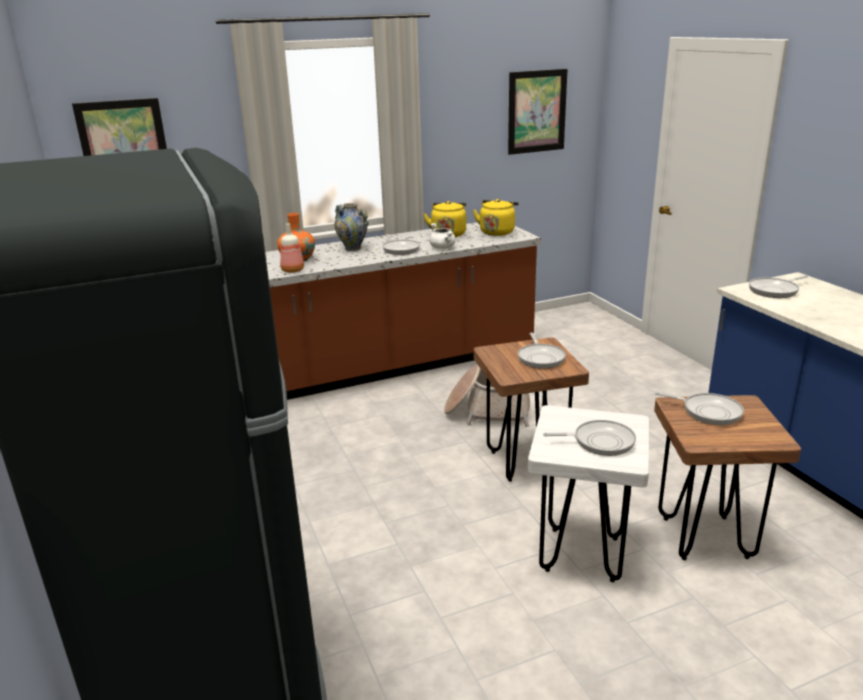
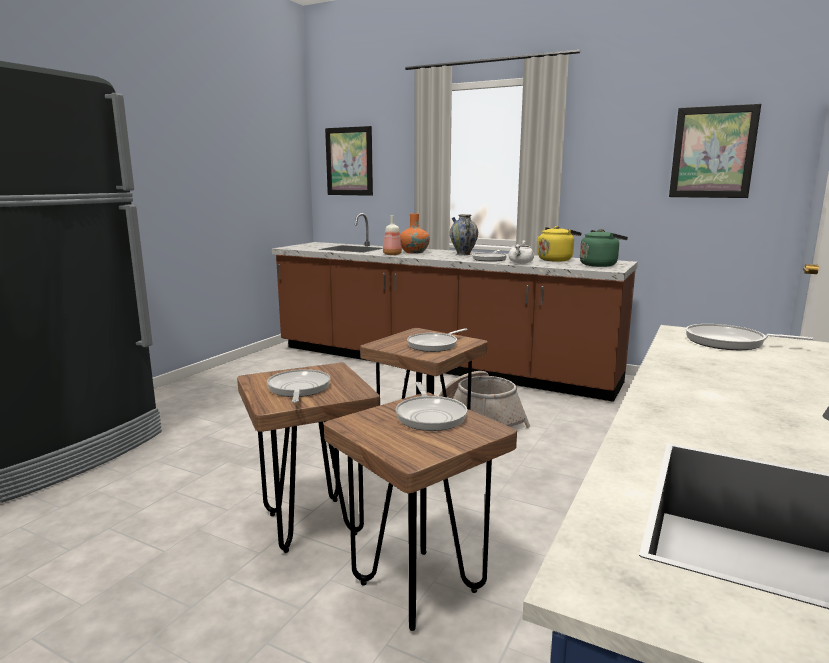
camera: 50 degrees right, 10 degrees down
yellow kettle [473,199,519,236] -> green kettle [580,229,628,267]
white stool [528,405,649,582] -> brown stool [237,363,380,553]
frying pan [543,420,636,456] -> frying pan turned 150 degrees counterclockwise [267,369,331,403]

